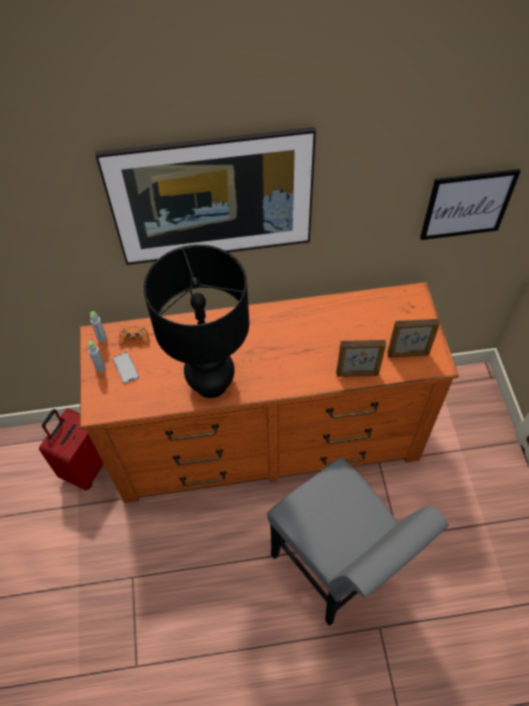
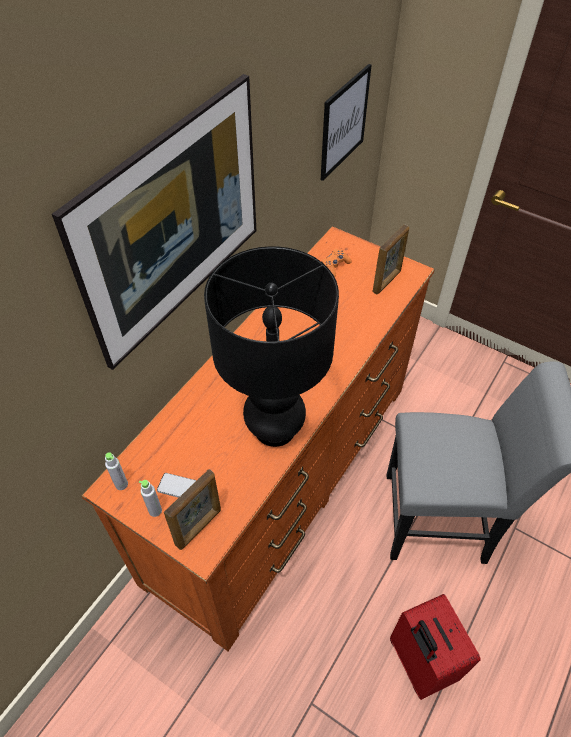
camera: 50 degrees left, 5 degrees down
red suitcase [39,408,104,490] -> red suitcase moved to [390,594,481,700]
orange game controller [119,325,150,346] -> orange game controller moved to [321,249,352,277]
picture frame [336,340,386,377] -> picture frame moved to [164,469,221,550]

